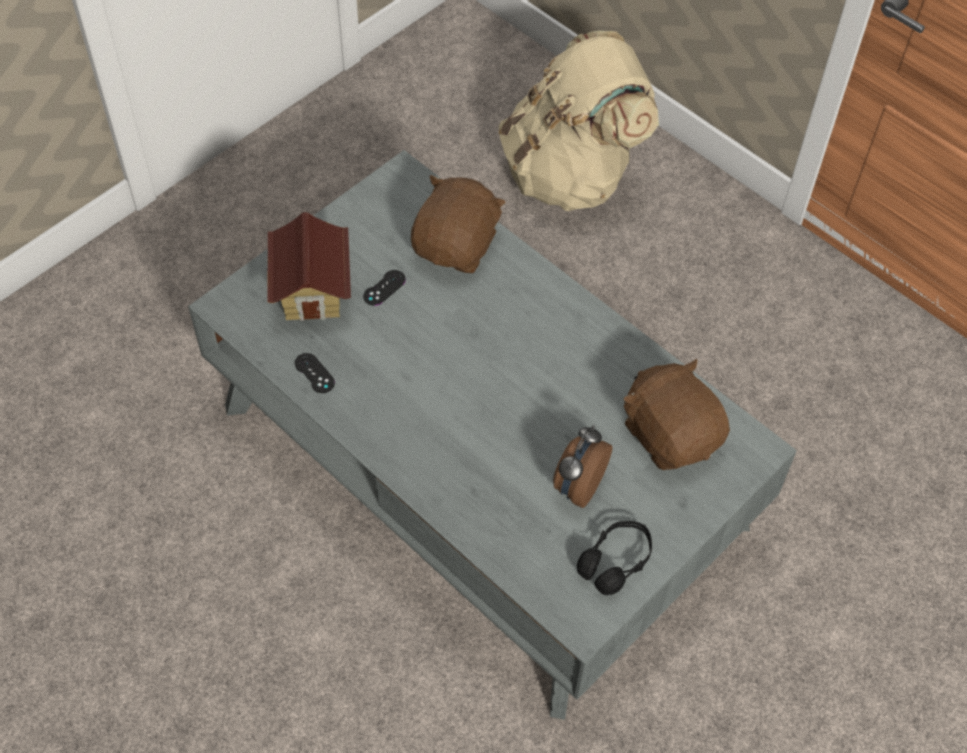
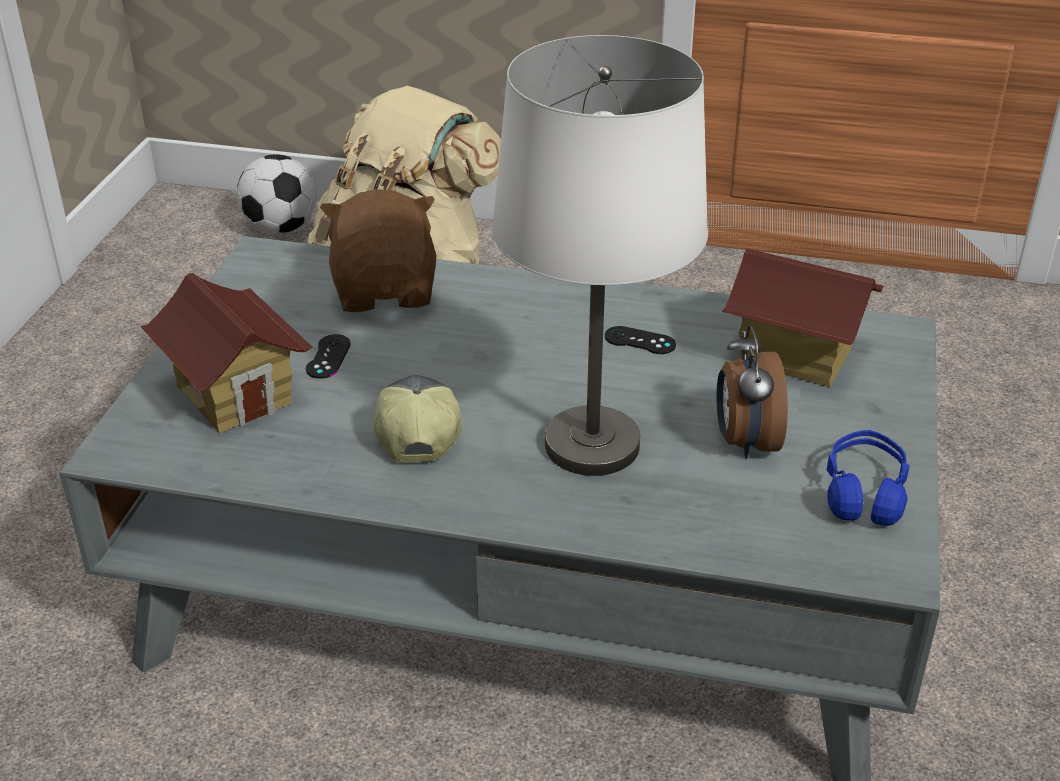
camera: 30 degrees left, 20 degrees down
black game controller [295,353,335,393] -> black game controller moved to [605,326,676,354]
black headphones [577,521,652,595] -> blue headphones [826,430,910,526]
brown plush toy [623,359,730,470] -> toy house [722,248,883,387]
none -> football [237,154,316,234]
none -> cap [373,375,462,463]
none -> white table lamp [492,35,708,476]

